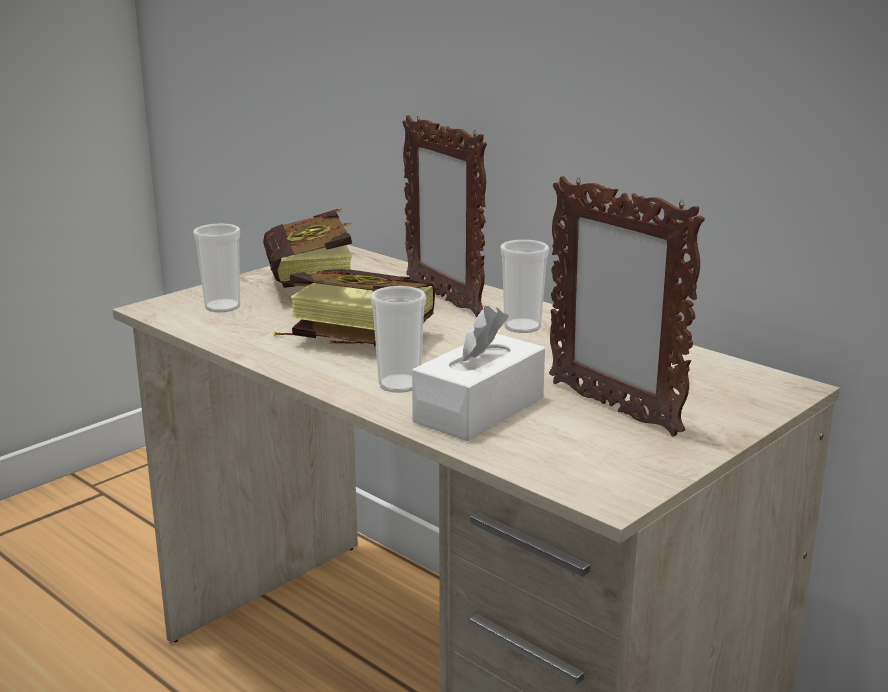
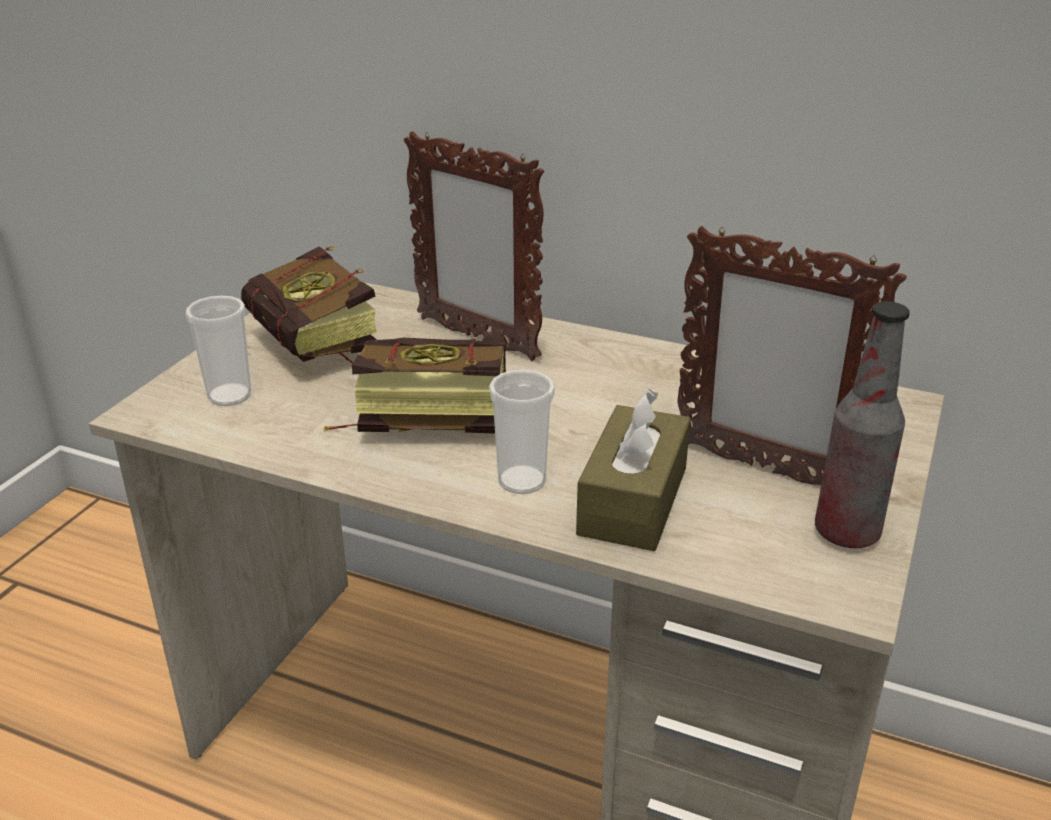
camera: 20 degrees left, 10 degrees up
white tissue box [412,306,545,441] -> brown tissue box [576,389,691,551]
cup [500,240,549,333] -> none
none -> bottle [815,301,910,548]

